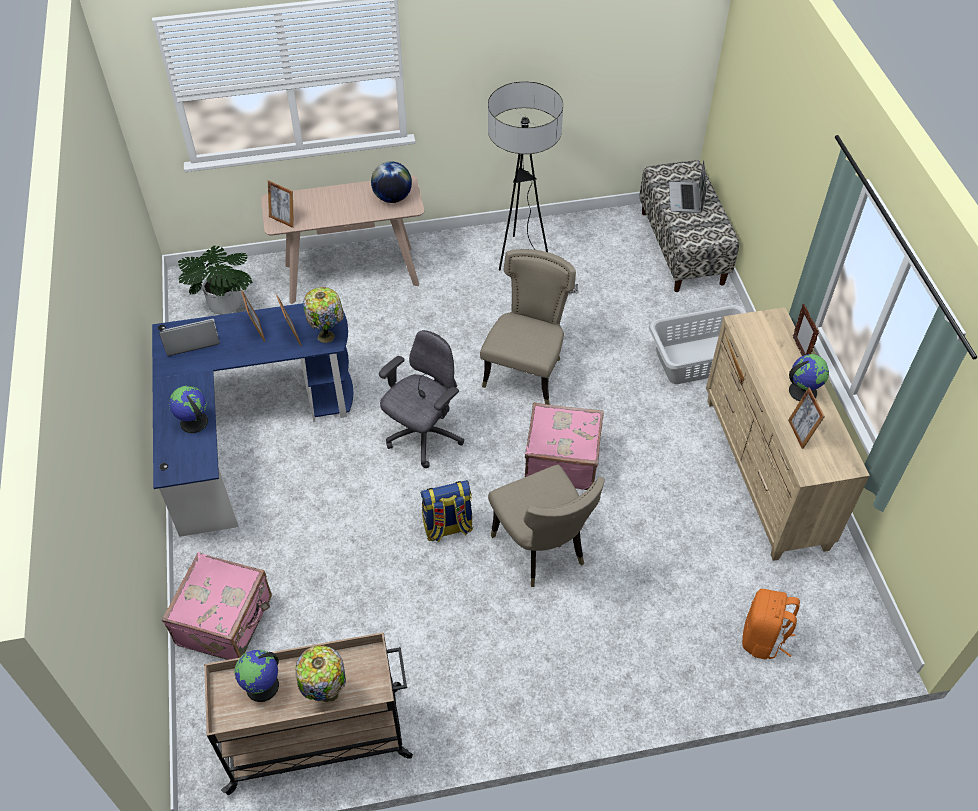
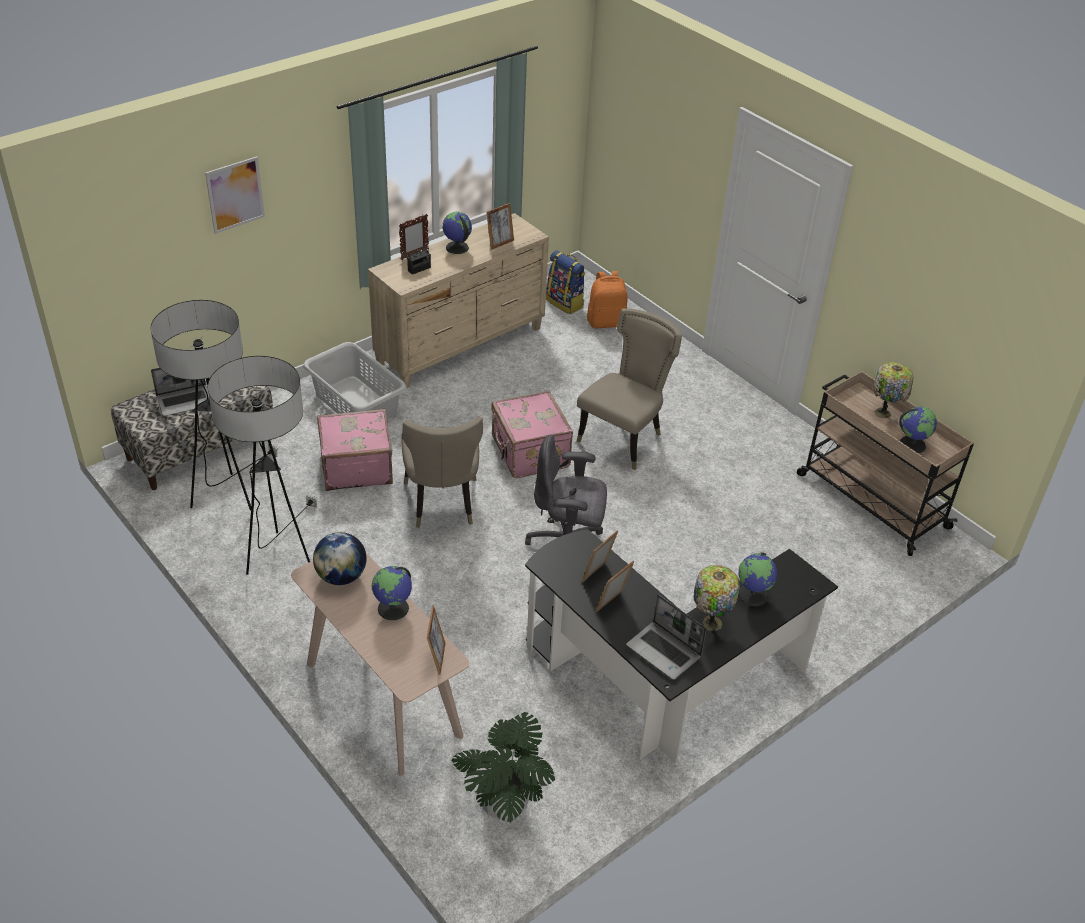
camera: 120 degrees left, 10 degrees down
blue desk [152,303,353,537] -> black desk [525,529,838,764]
pink suitcase [162,552,272,660] -> pink suitcase moved to [317,409,393,491]
table lamp [303,287,344,343] -> table lamp moved to [694,565,740,631]
backpack [420,480,473,542] -> backpack moved to [546,251,585,314]
beige chair [480,249,576,405] -> beige chair turned 90 degrees counterclockwise [401,416,483,528]
none -> floor lamp [150,300,279,511]
none -> picture [205,156,265,234]
none -> globe [372,566,412,620]
none -> radio [407,239,431,275]

